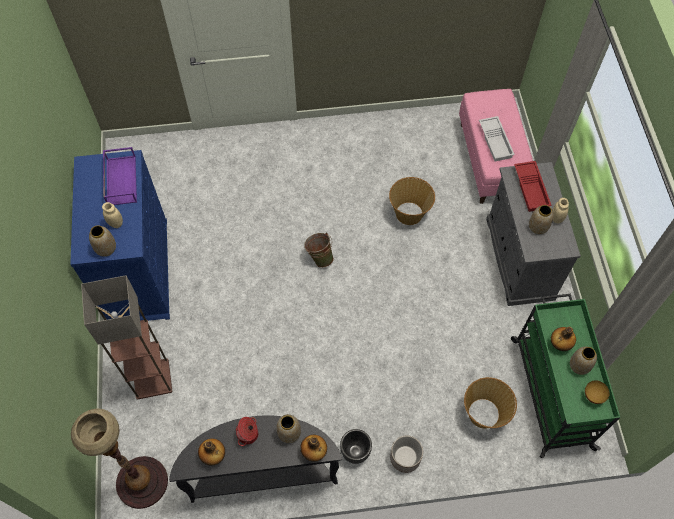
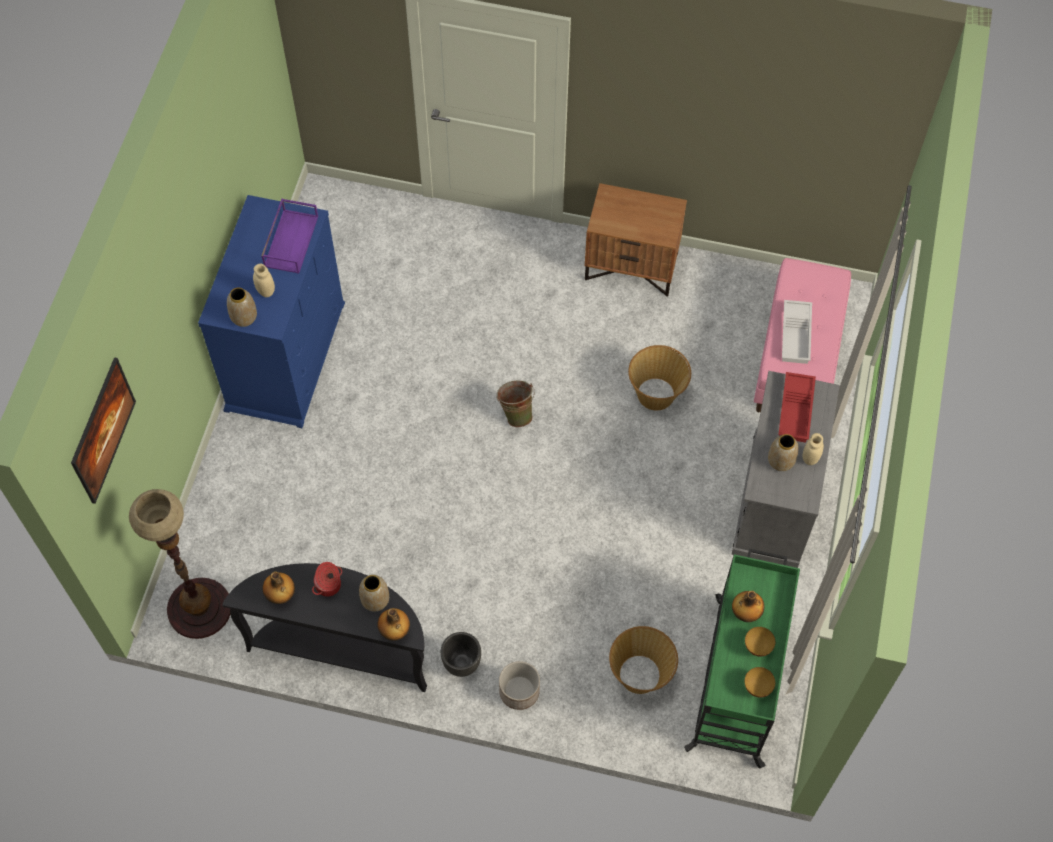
camera: 20 degrees right, 0 degrees up
floor lamp [81,275,172,400] -> none
vase [570,347,597,375] -> bowl [745,627,775,656]
none -> picture [71,357,136,504]
none -> brown nightstand [585,183,687,296]

